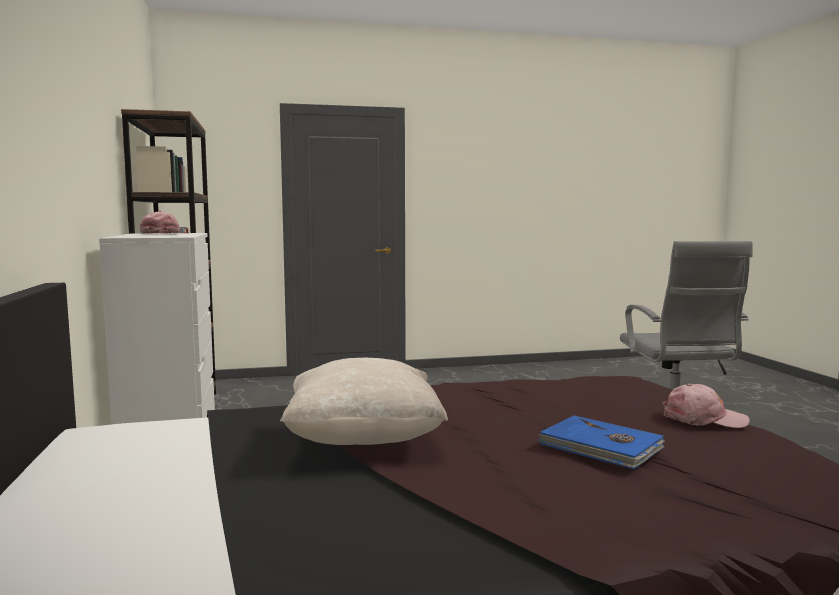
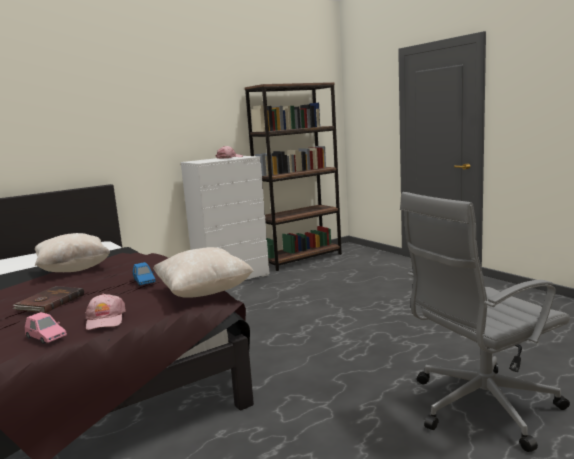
camera: 70 degrees right, 5 degrees up
blue book [538,415,665,469] -> brown book [13,286,84,313]
none -> pink toy car [25,312,67,344]
none -> blue toy car [133,262,156,286]
none -> beige pillow [153,247,254,298]

